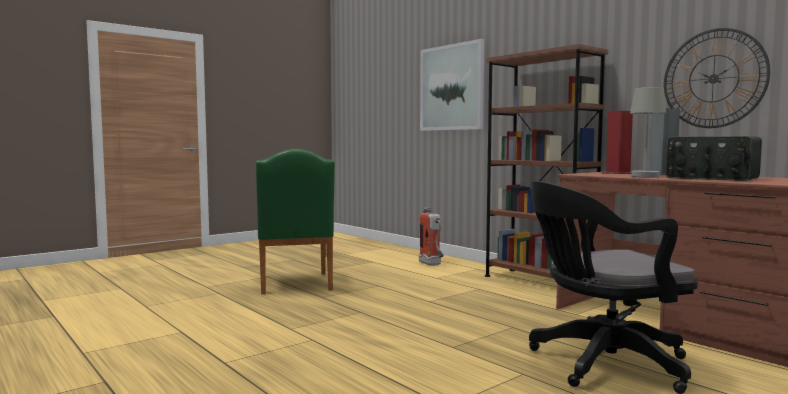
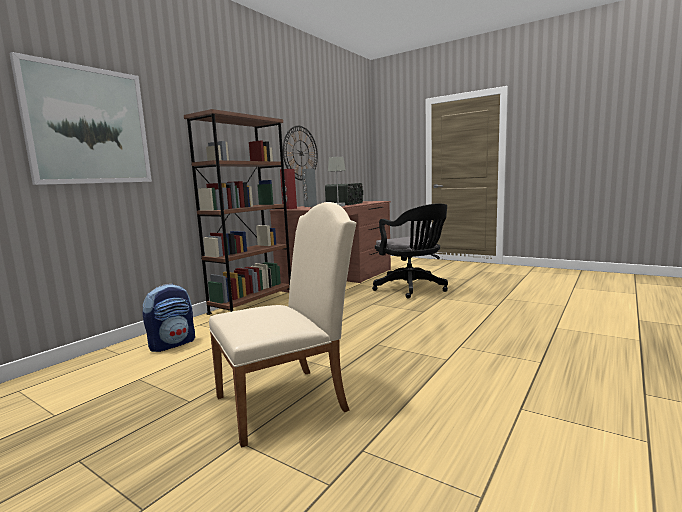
camera: 105 degrees left, 5 degrees up
green chair [256,149,335,295] -> beige chair [209,202,356,448]
fire extinguisher [419,207,444,266] -> backpack [143,284,195,352]

